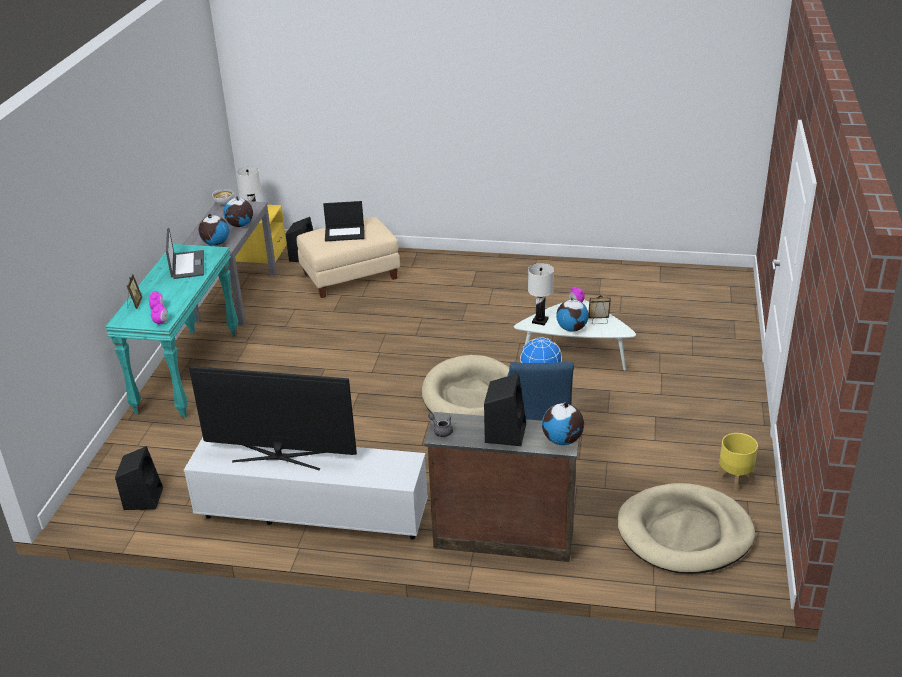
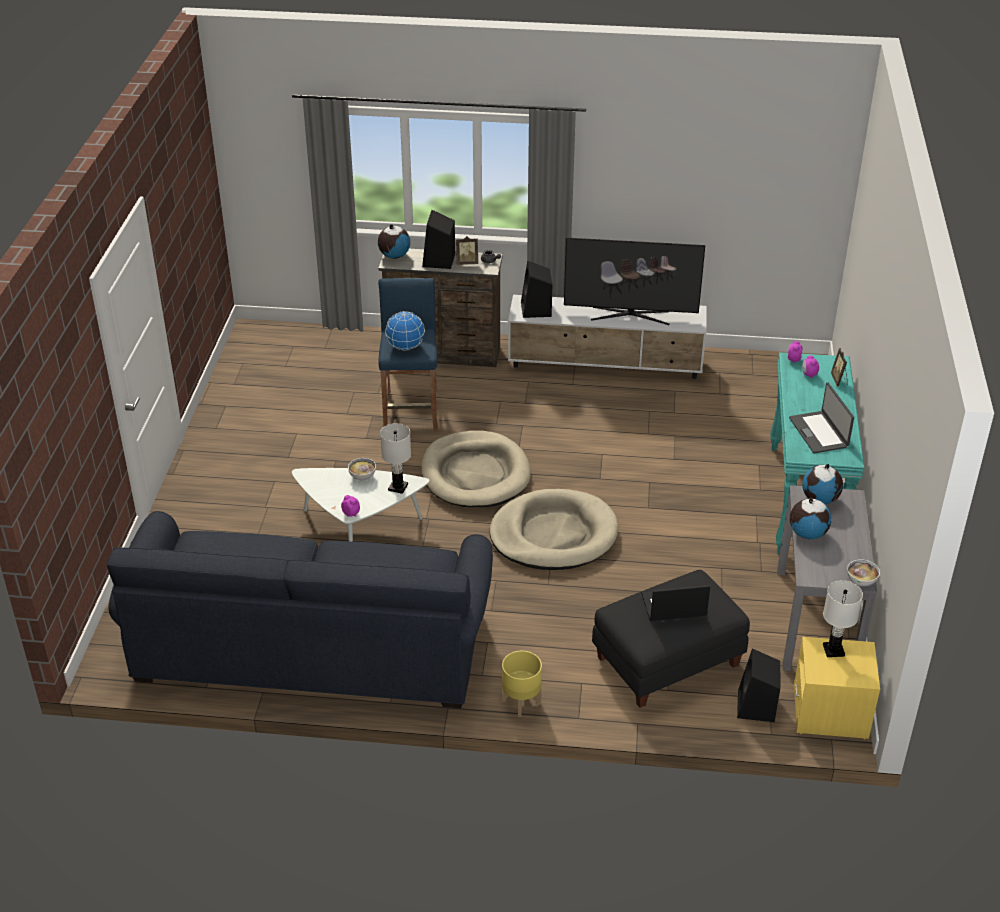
camera: 175 degrees right, 5 degrees up
black speaker [115,446,163,510] -> black speaker moved to [521,261,552,318]
beige ottoman [297,217,400,298] -> black ottoman [592,570,750,708]
globe [556,297,589,332] -> bowl [348,458,376,480]
picture frame [588,295,611,324] -> picture frame moved to [456,236,478,265]
beige dog bed [618,483,755,574] -> beige dog bed moved to [490,489,618,570]
yellow planter [717,433,758,492] -> yellow planter moved to [502,651,542,717]
none -> blue sofa [107,511,493,708]

